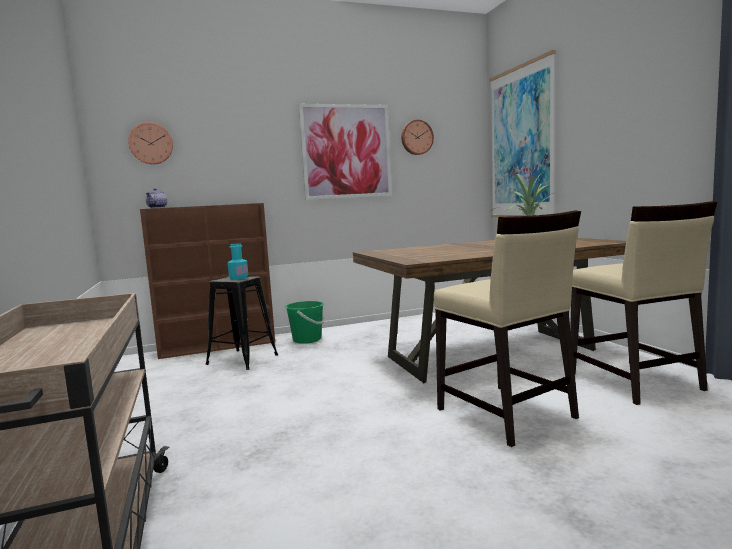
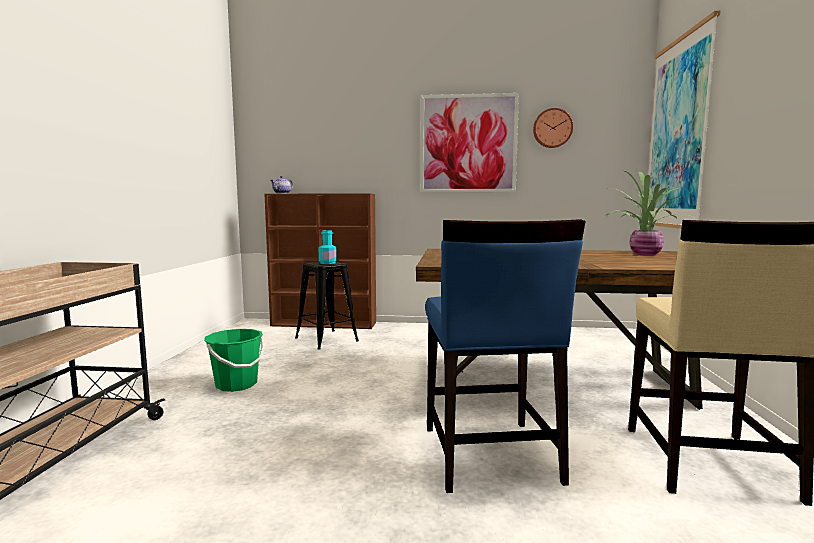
camera: 25 degrees right, 0 degrees up
wall clock [128,122,173,165] -> none
green bucket [285,301,325,344] -> green bucket moved to [204,329,264,392]
beige chair [434,210,581,447] -> blue chair [425,219,586,493]

